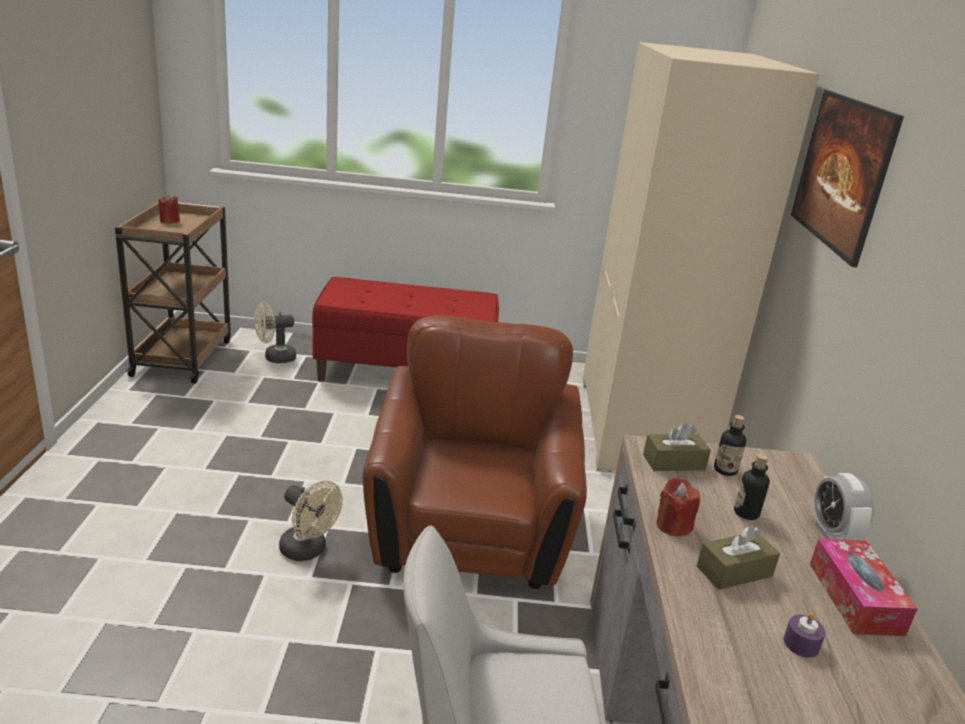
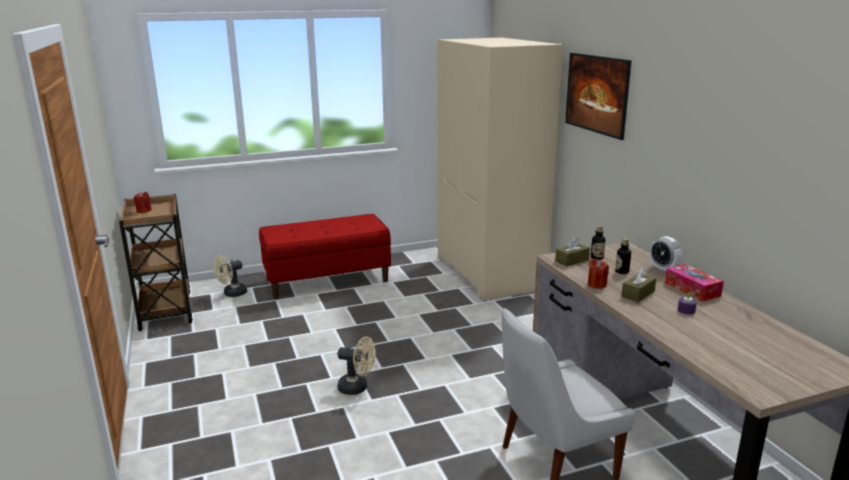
camera: 20 degrees left, 5 degrees down
brown armchair [363,315,587,589] -> none

